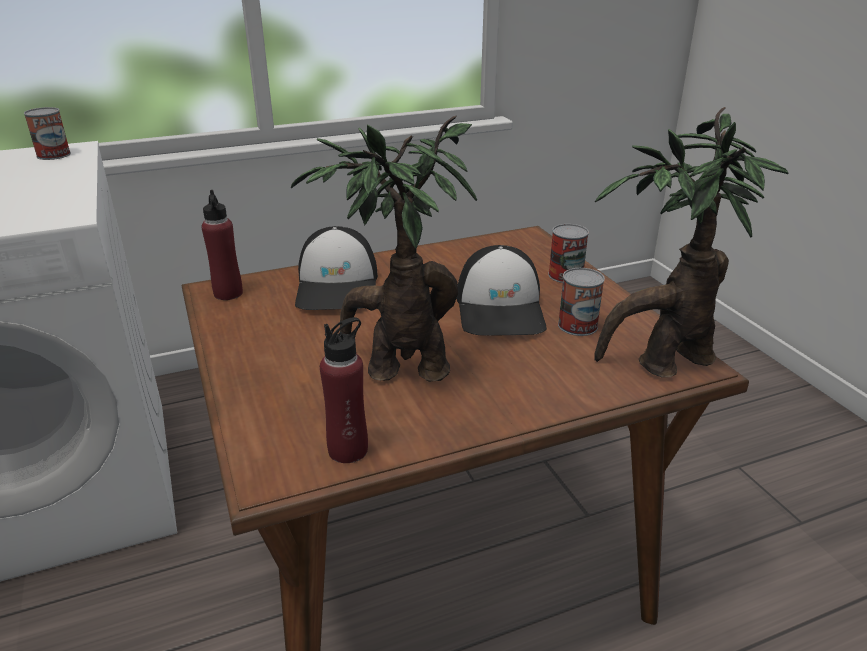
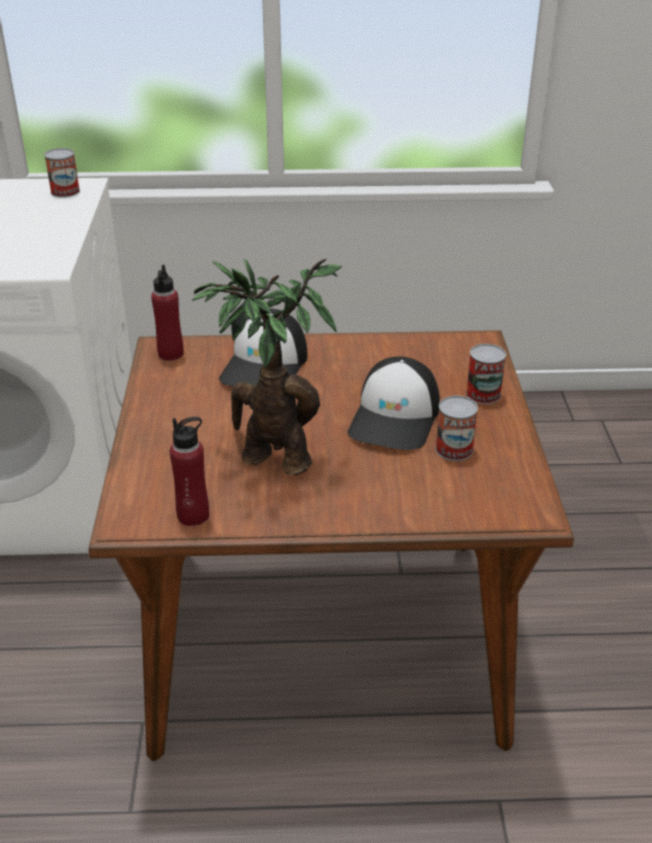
camera: 20 degrees right, 5 degrees up
potted plant [594,107,788,378] -> none

